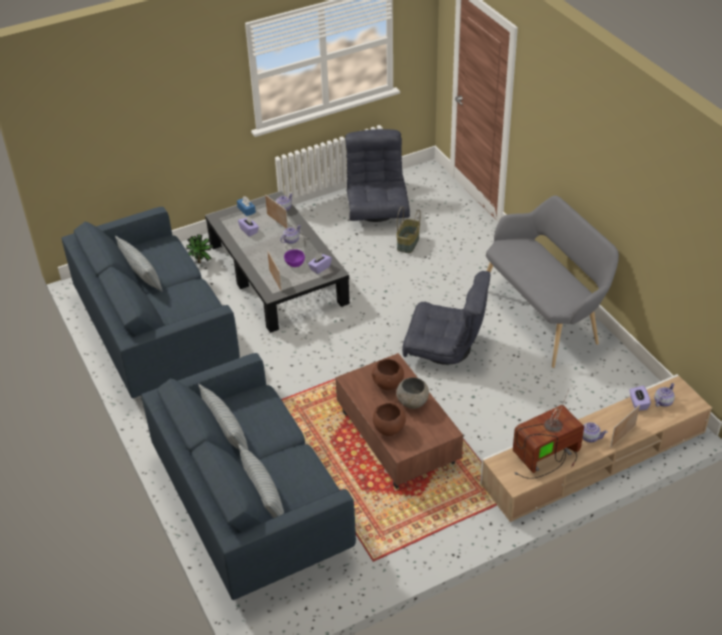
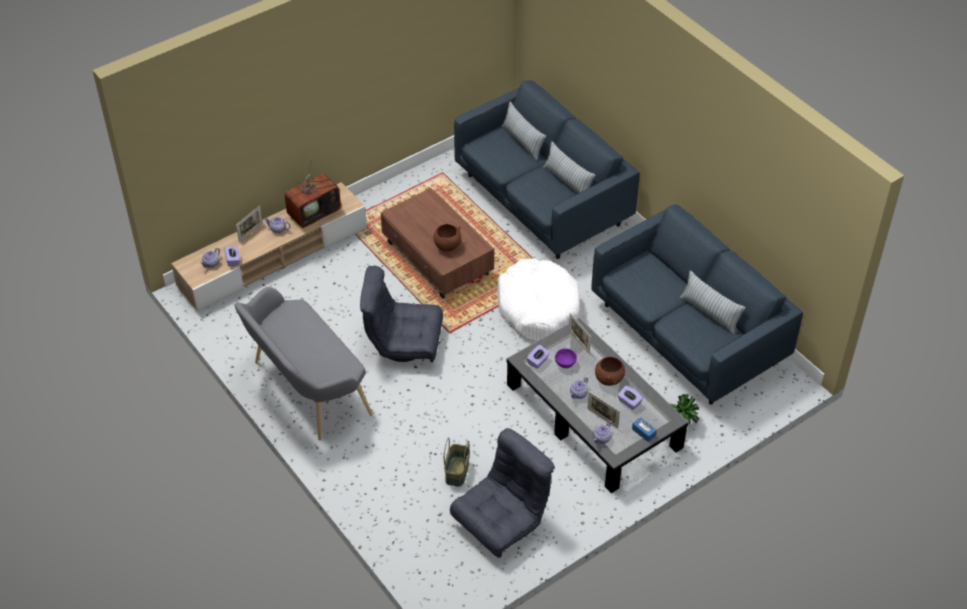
camera: 170 degrees right, 5 degrees up
grey armchair [345,129,410,222] -> grey armchair turned 120 degrees counterclockwise [450,428,555,558]
brown bowl [373,400,406,436] -> brown bowl moved to [595,357,625,386]
grey bowl [396,377,429,409] -> none
none -> white dog bed [497,258,580,342]

